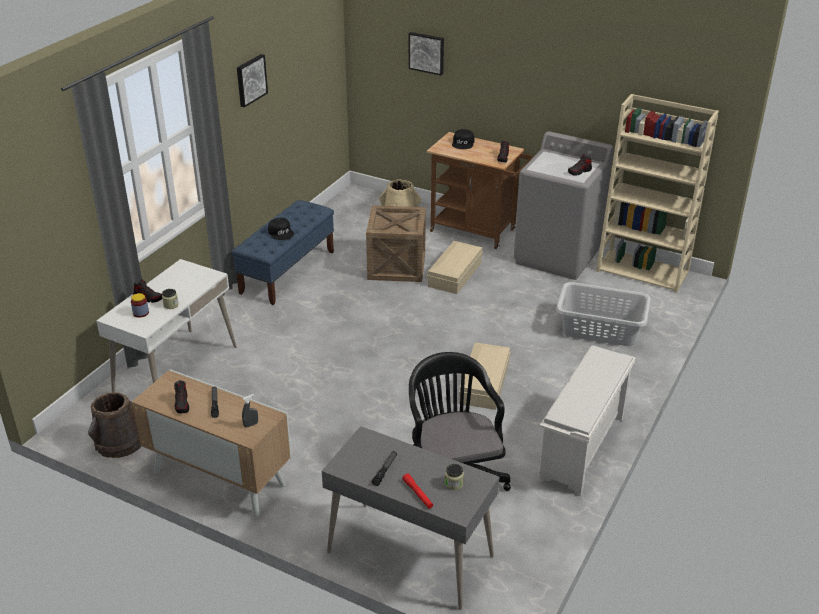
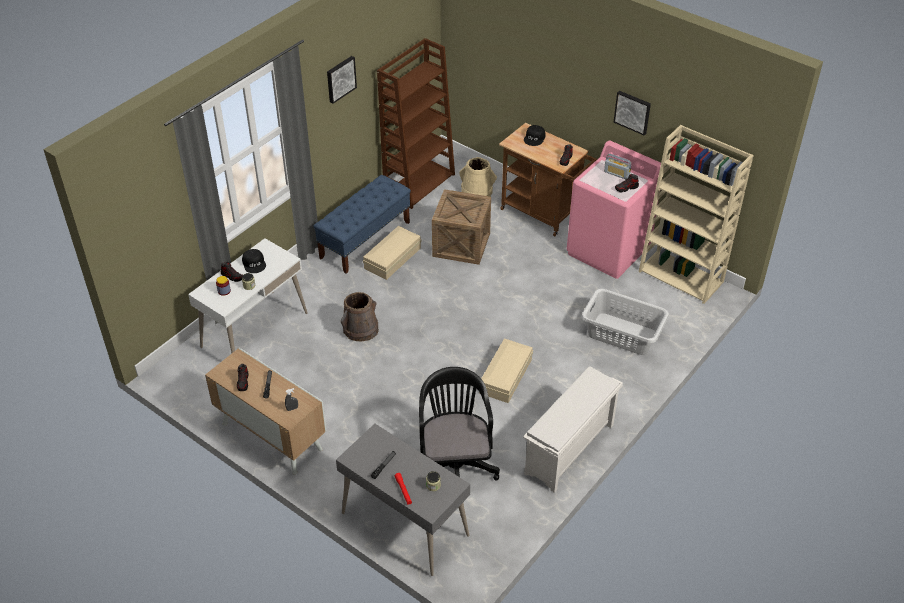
camera: 10 degrees right, 10 degrees up
brown bucket [88,392,141,458] -> brown bucket moved to [341,292,379,342]
black cap [268,218,294,240] -> black cap moved to [242,249,266,273]
picture [409,32,444,75] -> picture moved to [614,91,651,135]
beige storage box [427,241,483,294] -> beige storage box moved to [363,226,422,280]
grey washing machine [514,131,614,280] -> pink washing machine [567,140,661,279]
none -> brown bookcase [377,38,455,209]
none -> radio [604,154,631,179]

